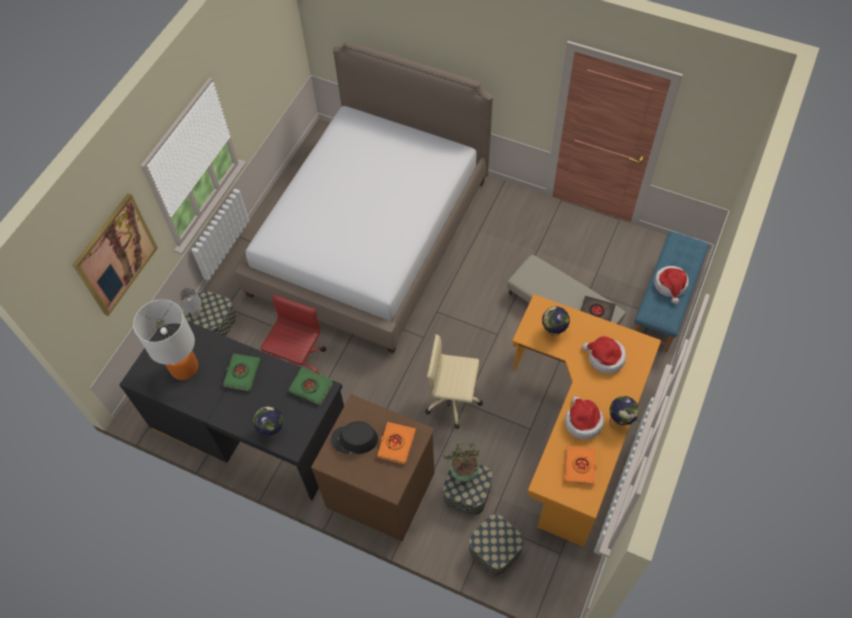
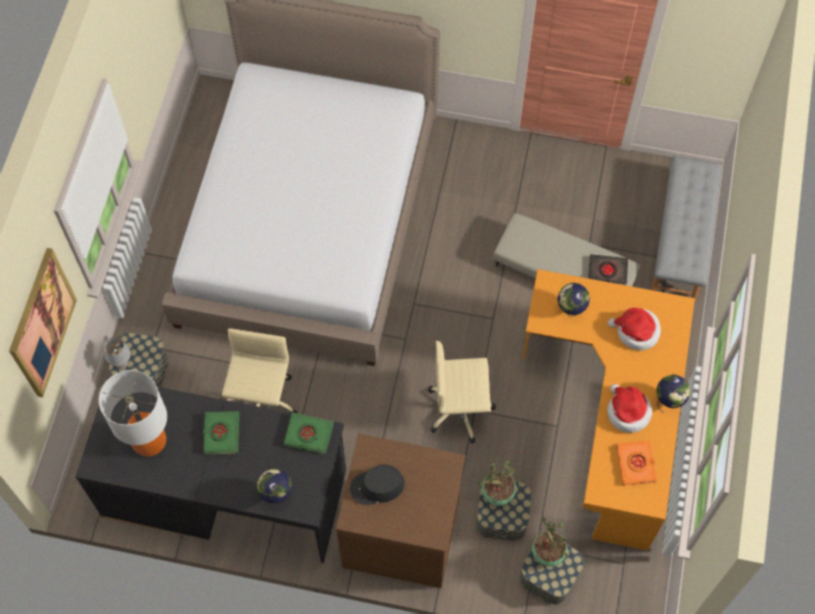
camera: 15 degrees left, 5 degrees up
red office chair [260,295,326,374] -> beige office chair [222,328,298,413]
orange book [377,422,416,465] -> none
blue bench [634,231,710,352] -> grey bench [651,156,722,300]
hat [654,266,689,304] -> none
none -> potted plant [532,516,568,567]

